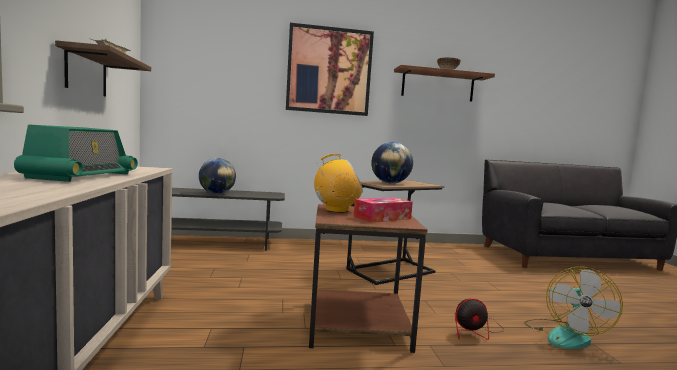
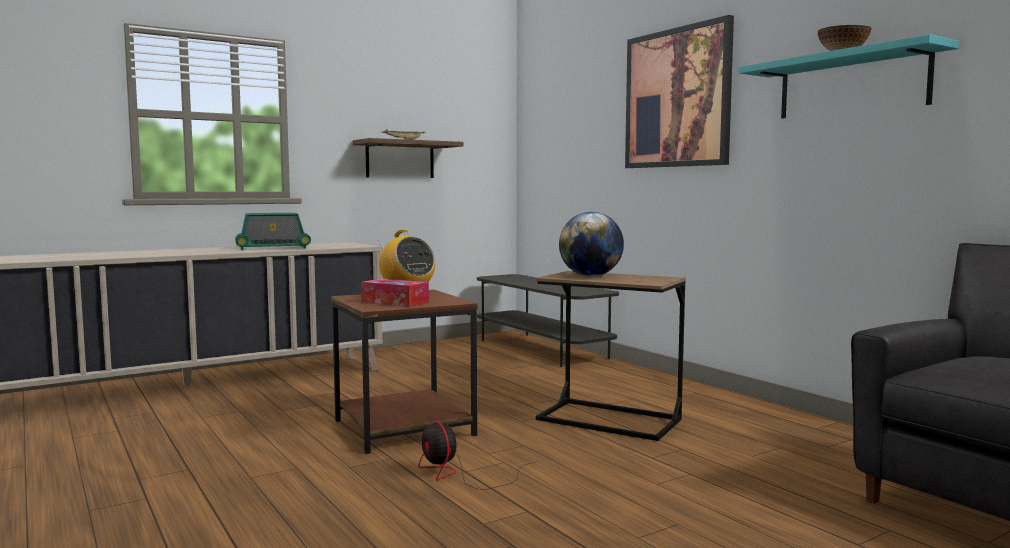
camera: 65 degrees right, 0 degrees up
globe [199,158,236,194] -> none
brown shelf [394,65,495,102] -> turquoise shelf [739,34,959,119]
fan [524,266,623,349] -> none

